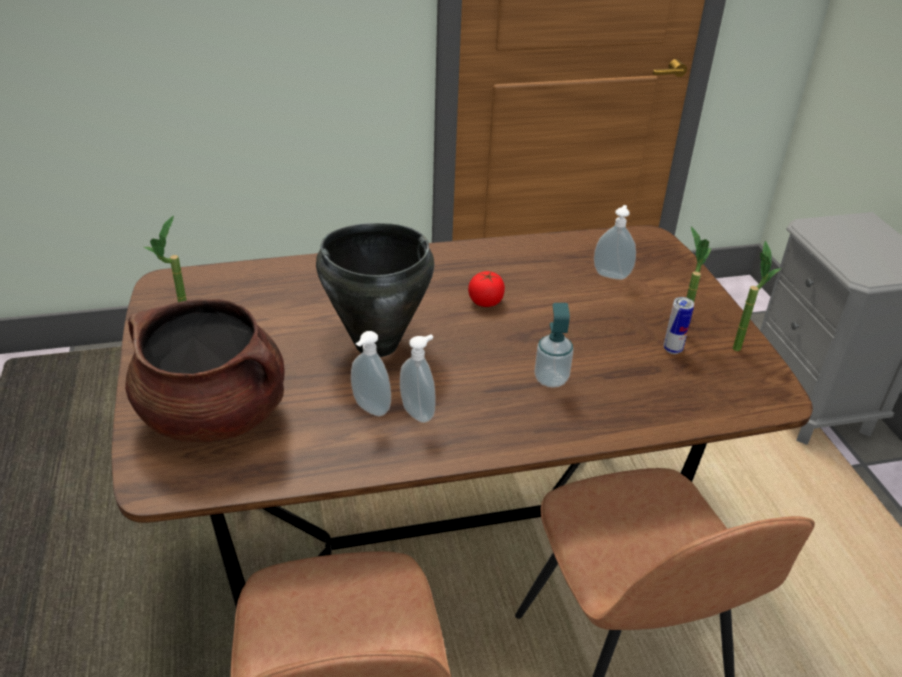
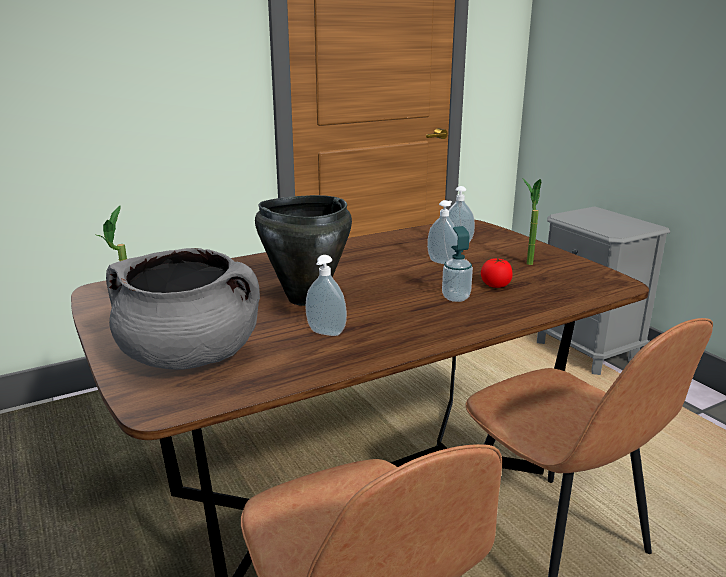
camera: 15 degrees left, 15 degrees down
brown cooking pot [125,299,285,442] -> grey cooking pot [106,248,260,370]
soap dispenser [400,335,436,423] -> soap dispenser moved to [427,200,458,264]
tomato [468,271,505,307] -> tomato moved to [481,258,513,288]
can [664,297,694,354] -> none
potted plant [732,241,782,351] -> none

